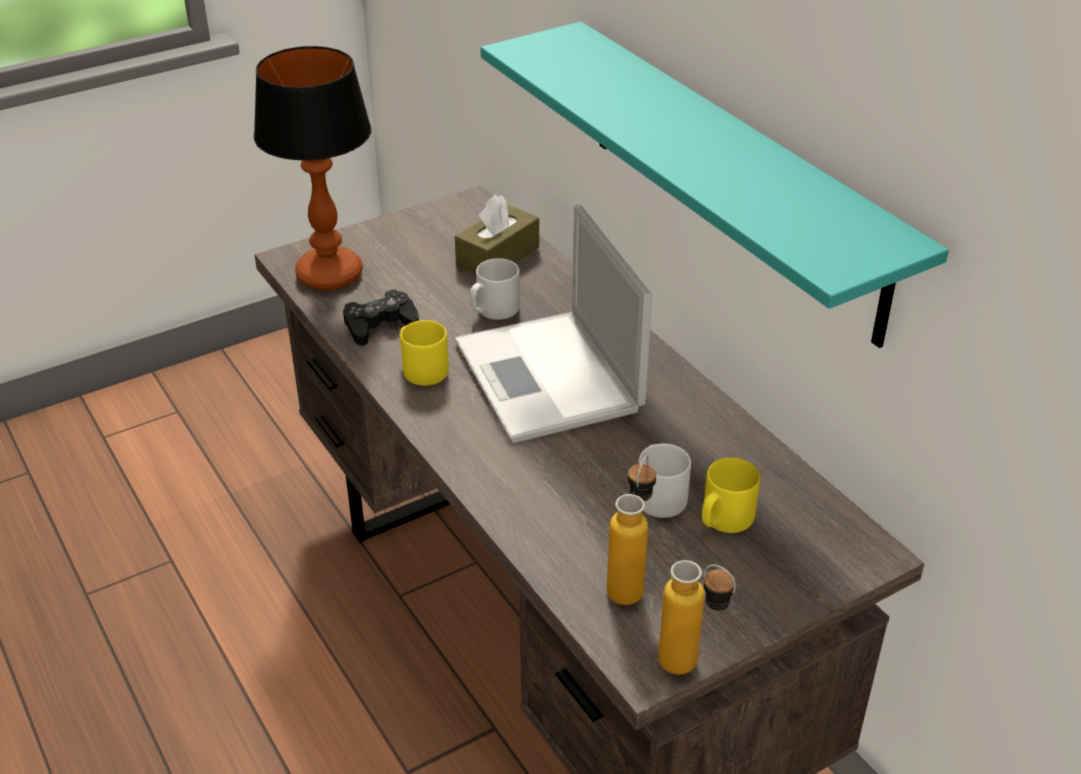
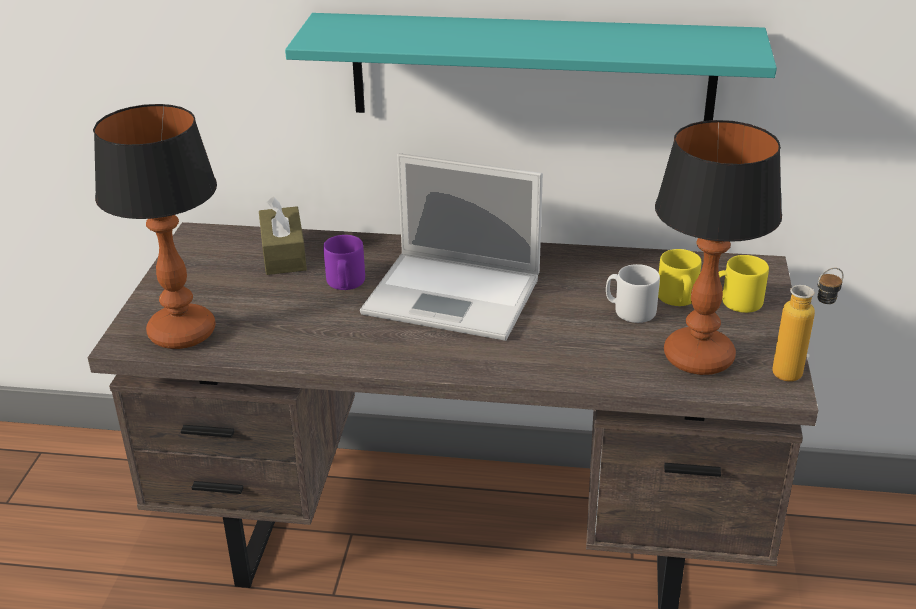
camera: 50 degrees left, 5 degrees down
black game controller [343,289,419,346] -> none
yellow mug [399,320,449,386] -> yellow mug moved to [719,255,769,313]
grey mug [470,258,520,320] -> purple mug [323,235,365,290]
bottle [607,456,656,605] -> table lamp [655,120,782,375]

